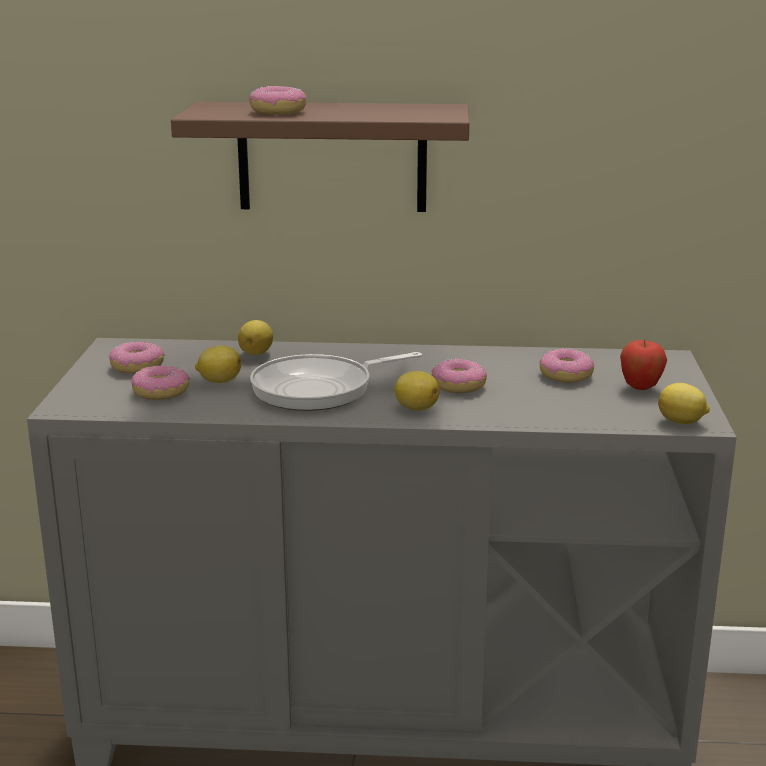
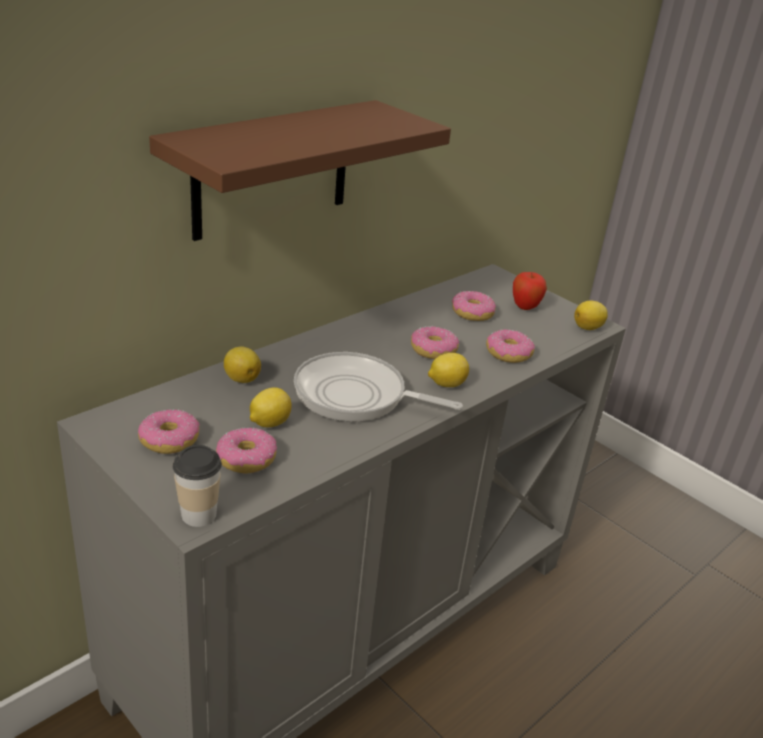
camera: 50 degrees left, 10 degrees up
donut [249,86,307,115] -> donut moved to [486,329,535,363]
frying pan [250,352,422,411] -> frying pan turned 90 degrees clockwise [294,352,463,422]
none -> cup [173,445,222,527]

